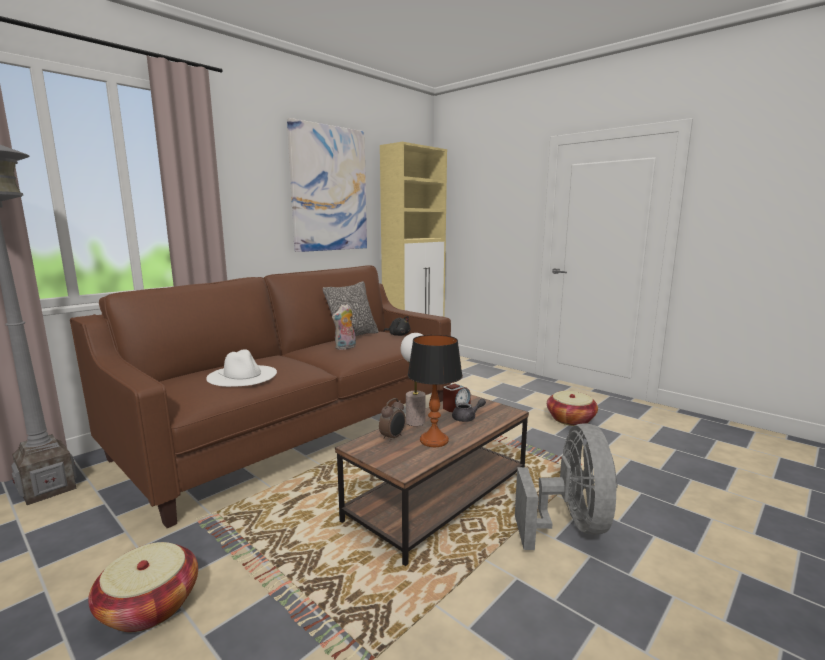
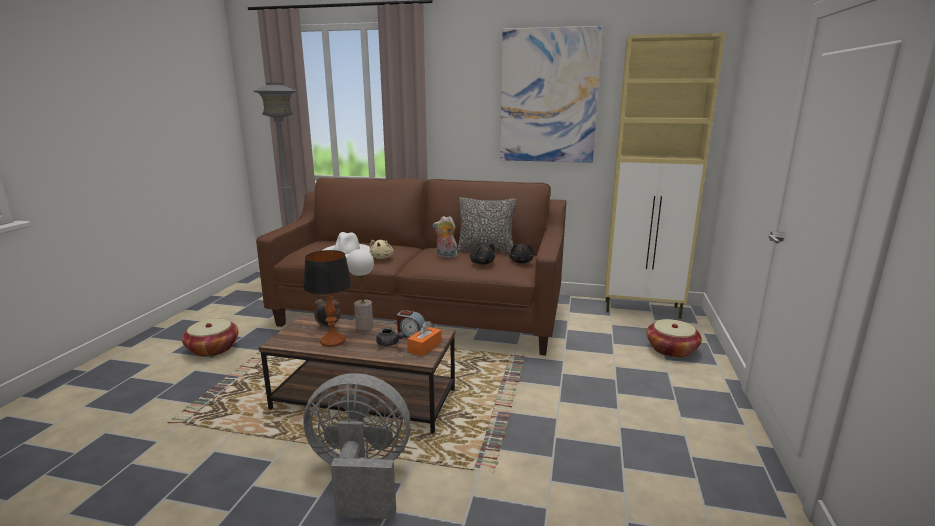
camera: 60 degrees right, 5 degrees up
grey fan [515,423,618,550] -> grey fan turned 150 degrees counterclockwise [303,373,411,519]
basket [547,391,598,426] -> basket moved to [647,319,702,358]
none -> beige plush toy [370,240,394,259]
none -> orange tissue box [407,321,442,356]
none -> black plush toy [470,244,495,265]

